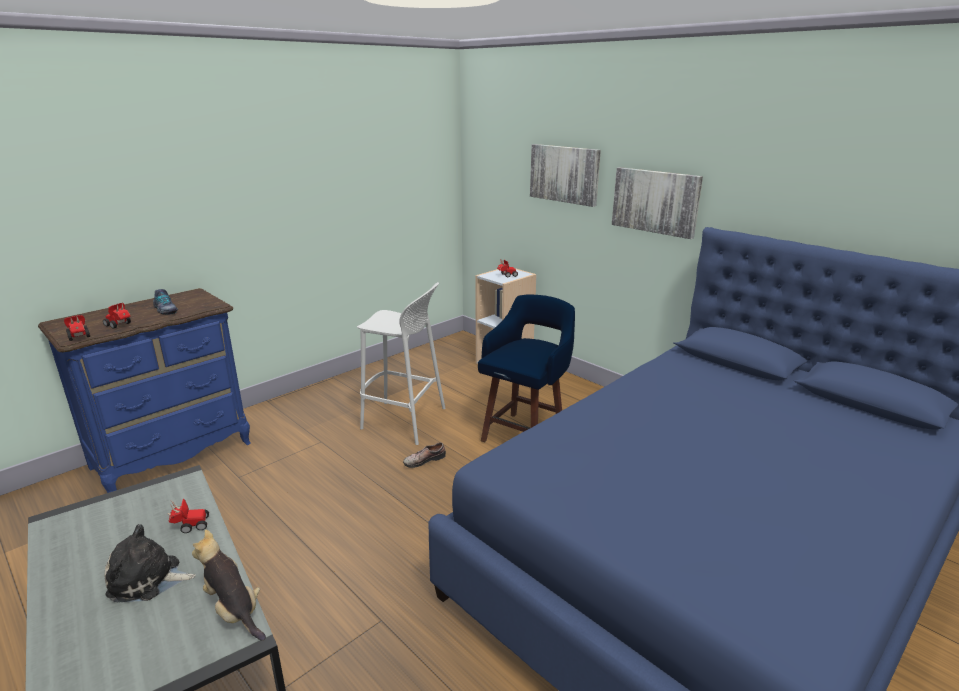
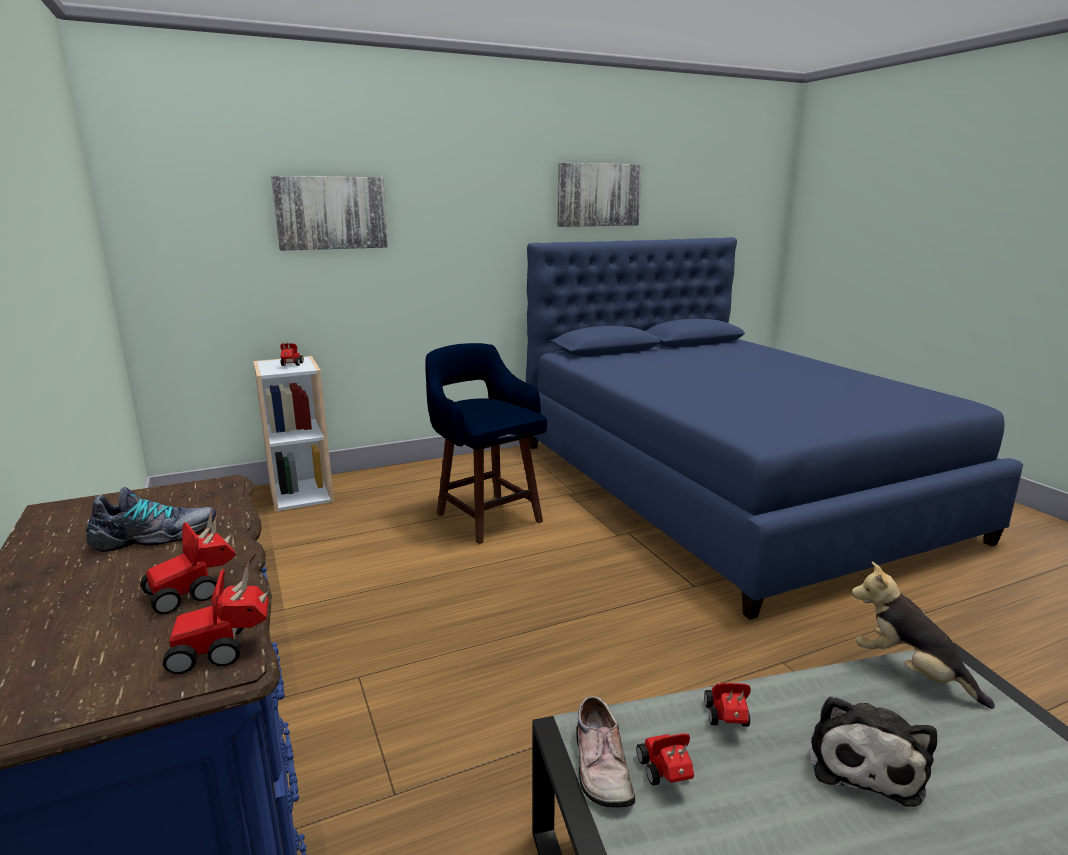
camera: 70 degrees left, 5 degrees down
plush toy [192,529,266,641] -> plush toy turned 75 degrees clockwise [851,562,995,709]
white stool [357,282,446,445] -> none
shoe [403,442,446,468] -> shoe moved to [576,696,635,808]
picture [612,167,703,239] -> picture moved to [557,163,642,227]
none -> toy car [636,733,694,785]

